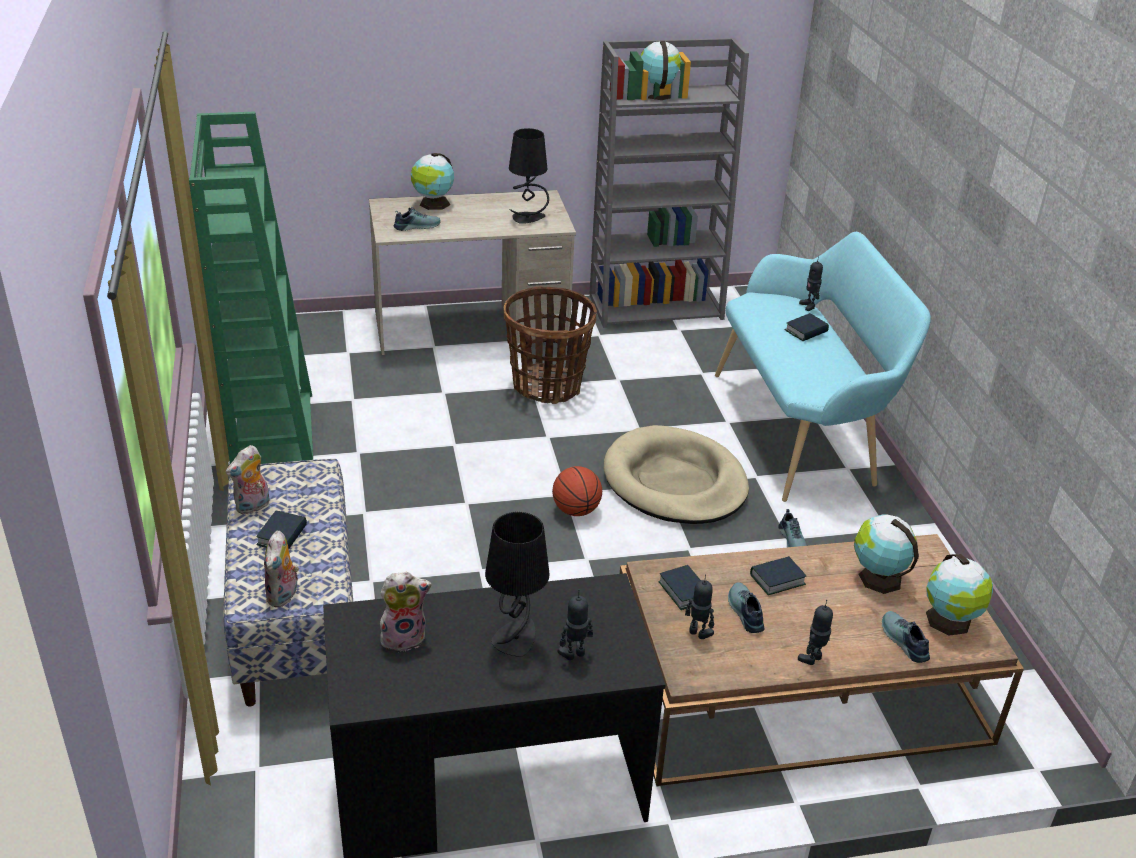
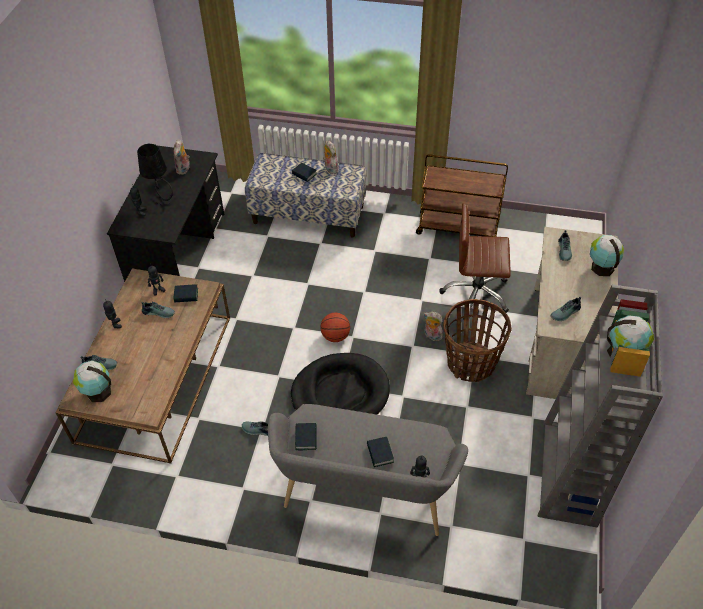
camera: 115 degrees right, 15 degrees up
green bookcase [189,112,313,466] -> brown cart [416,154,508,237]
plush toy [264,531,299,607] -> plush toy moved to [423,311,443,341]
black table lamp [509,128,549,224] -> shoe [550,297,581,321]
beige dog bed [604,425,749,524] -> black dog bed [291,353,390,415]
turquoise bench [715,232,931,502] -> grey bench [268,404,468,536]
book [750,556,806,595] -> book moved to [295,423,317,450]
globe [854,514,919,594] -> none
none -> brown office chair [439,203,510,320]

